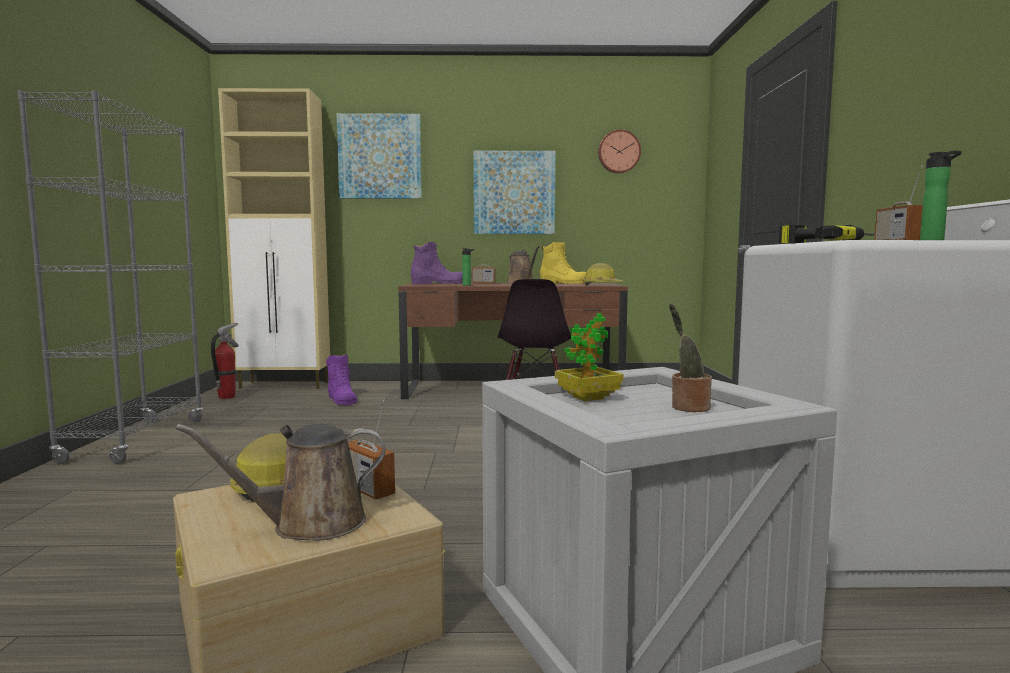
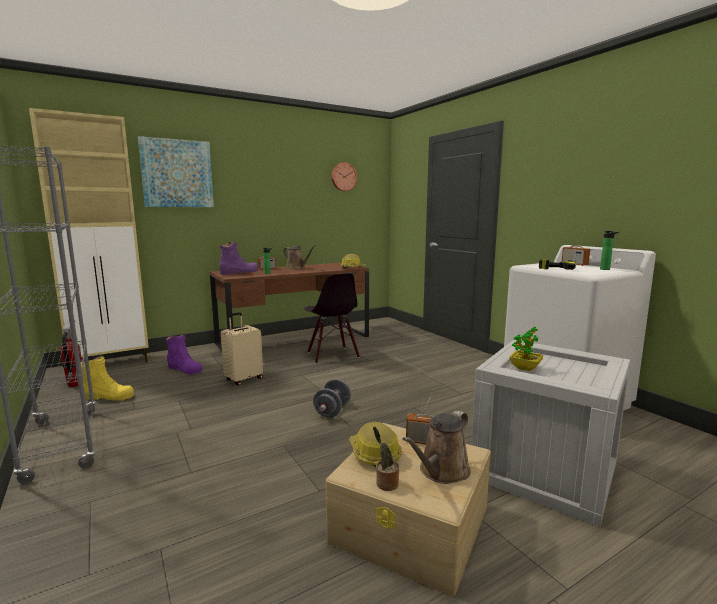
camera: 30 degrees left, 5 degrees up
picture [473,151,556,234] -> none
yellow boot [540,242,586,284] -> yellow boot moved to [80,356,134,401]
potted plant [669,303,712,412] -> potted plant moved to [373,427,399,491]
none -> beige suitcase [221,312,263,385]
none -> grey dumbbell [313,379,351,418]

